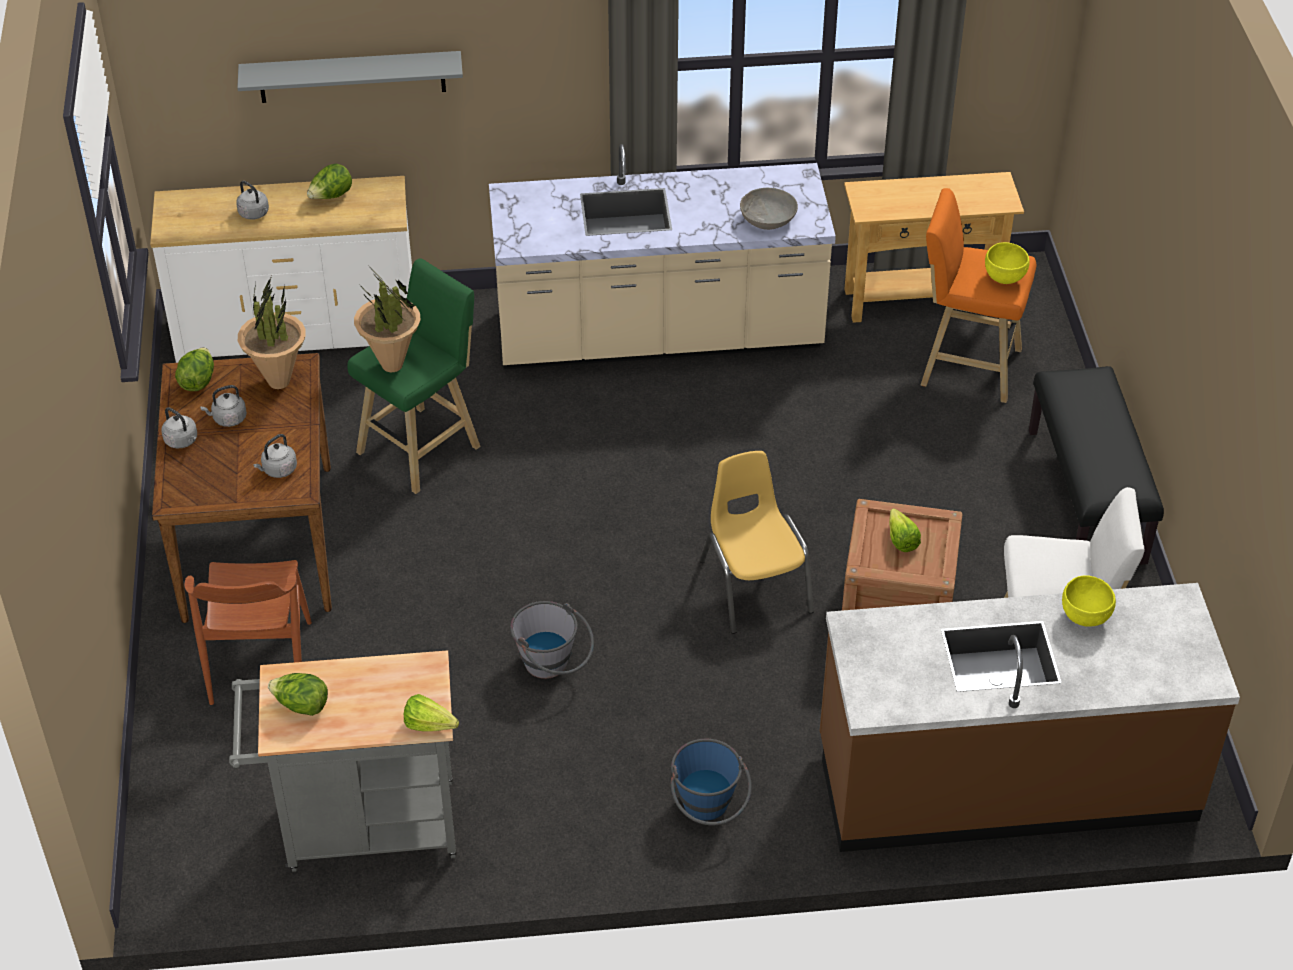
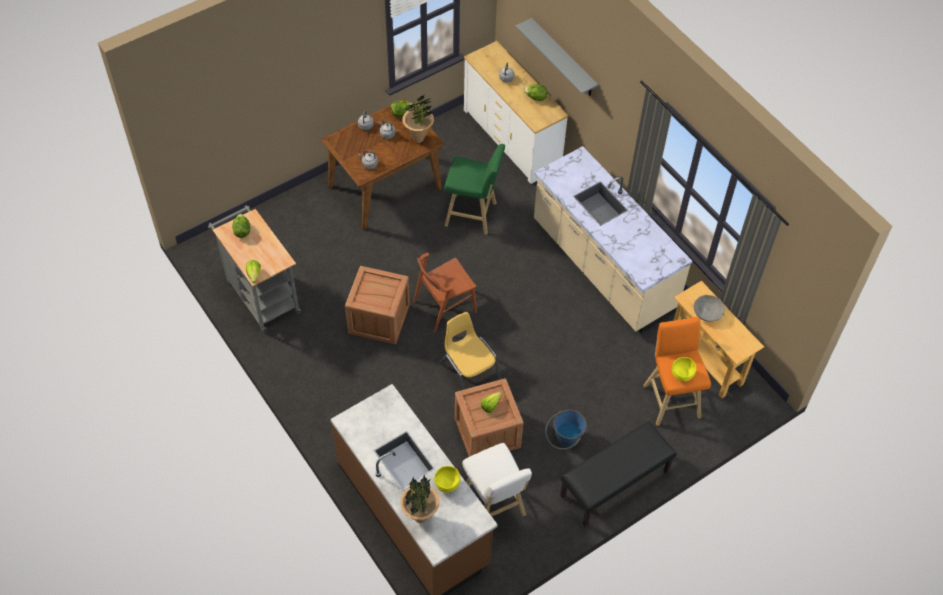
camera: 60 degrees right, 10 degrees up
brown chair [184,560,312,705] -> brown chair moved to [413,253,477,333]
potted plant [354,270,421,372] -> potted plant moved to [400,474,440,523]
grey bucket [510,601,594,679] -> crate [345,266,410,344]
blue bucket [671,739,752,825] -> blue bucket moved to [545,410,587,450]
yellow chair [700,451,814,634] -> yellow chair turned 75 degrees counterclockwise [439,312,501,390]
grey bowl [740,188,798,230] -> grey bowl moved to [694,295,725,322]

